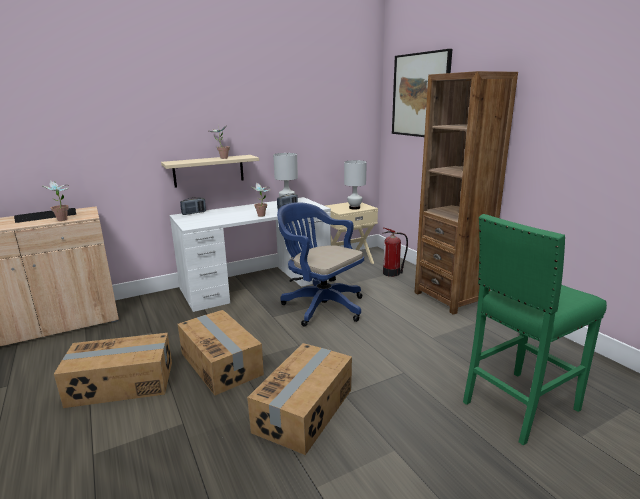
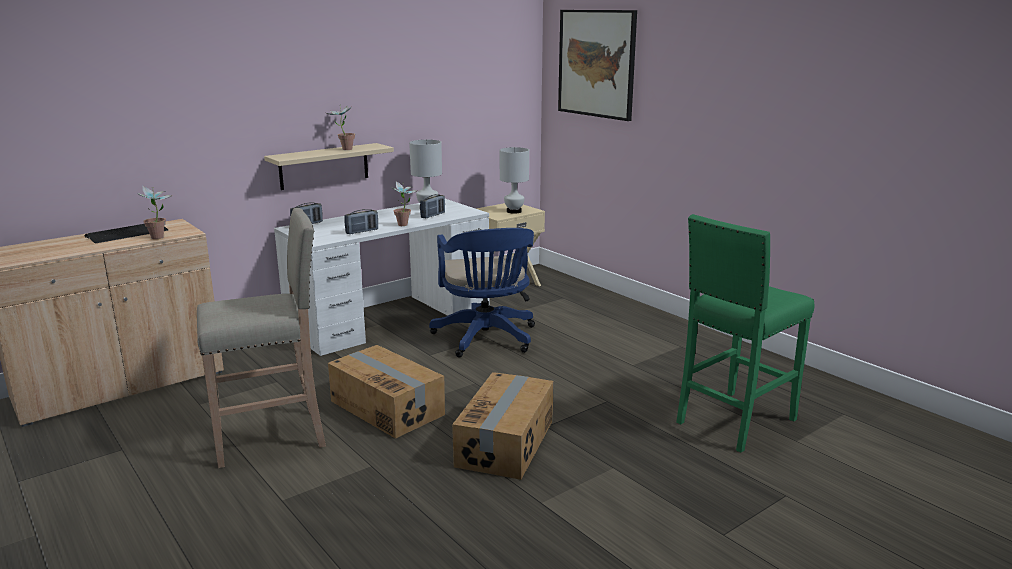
camera: 10 degrees left, 0 degrees up
cardboard box [54,333,172,408] -> beige stool [197,208,326,468]
blue office chair [277,202,364,327] -> blue office chair turned 135 degrees counterclockwise [429,228,535,357]
fire extinguisher [382,227,408,277] -> none
brown bookcase [415,71,518,315] -> none
none -> radio [345,209,378,234]

